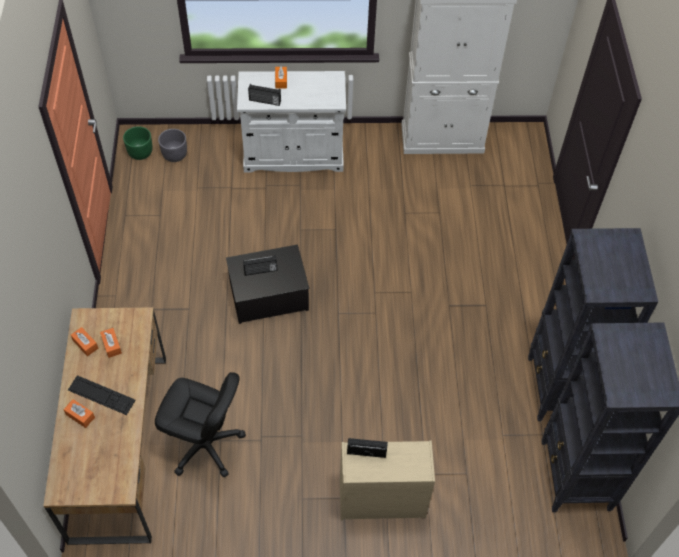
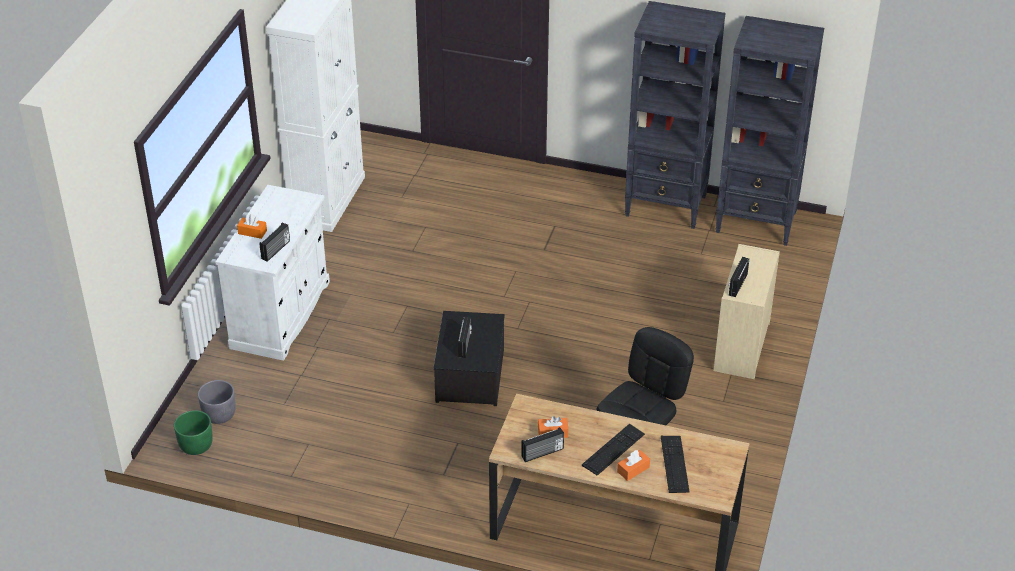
camera: 70 degrees left, 15 degrees down
orange tissue box [71,327,98,356] -> radio [521,427,564,462]
none -> keyboard [661,436,690,493]

